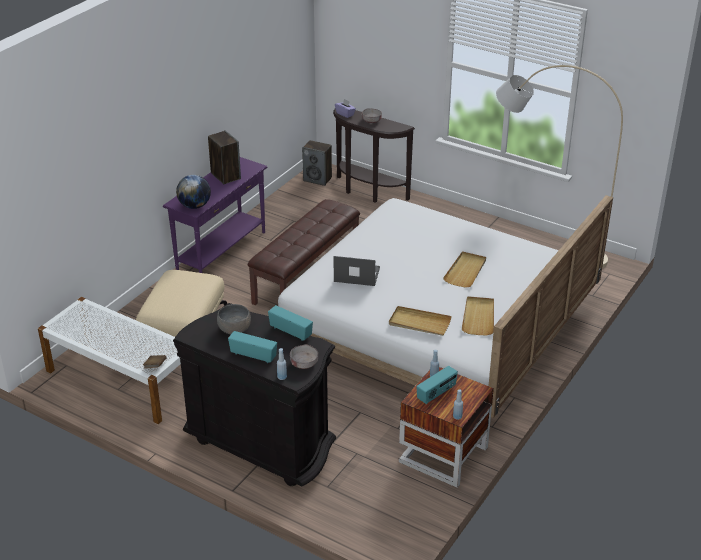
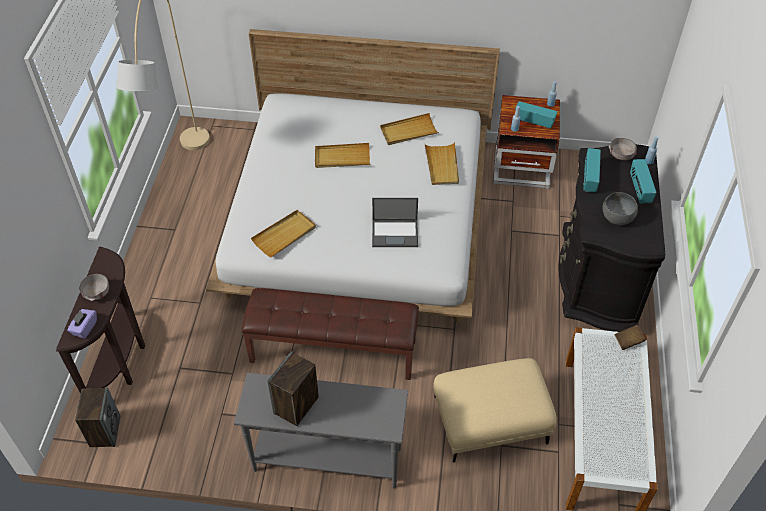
camera: 115 degrees left, 15 degrees up
purple console table [163,157,268,273] -> grey console table [234,373,408,488]
globe [176,175,211,209] -> none
laptop [333,256,380,286] -> laptop turned 75 degrees counterclockwise [372,198,418,247]
none -> beige tray [251,210,316,257]

